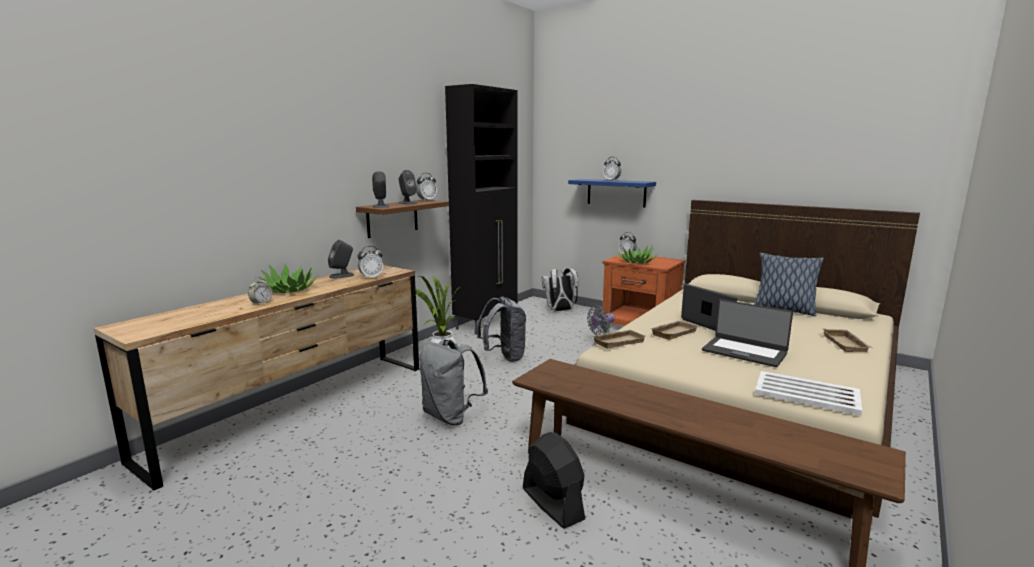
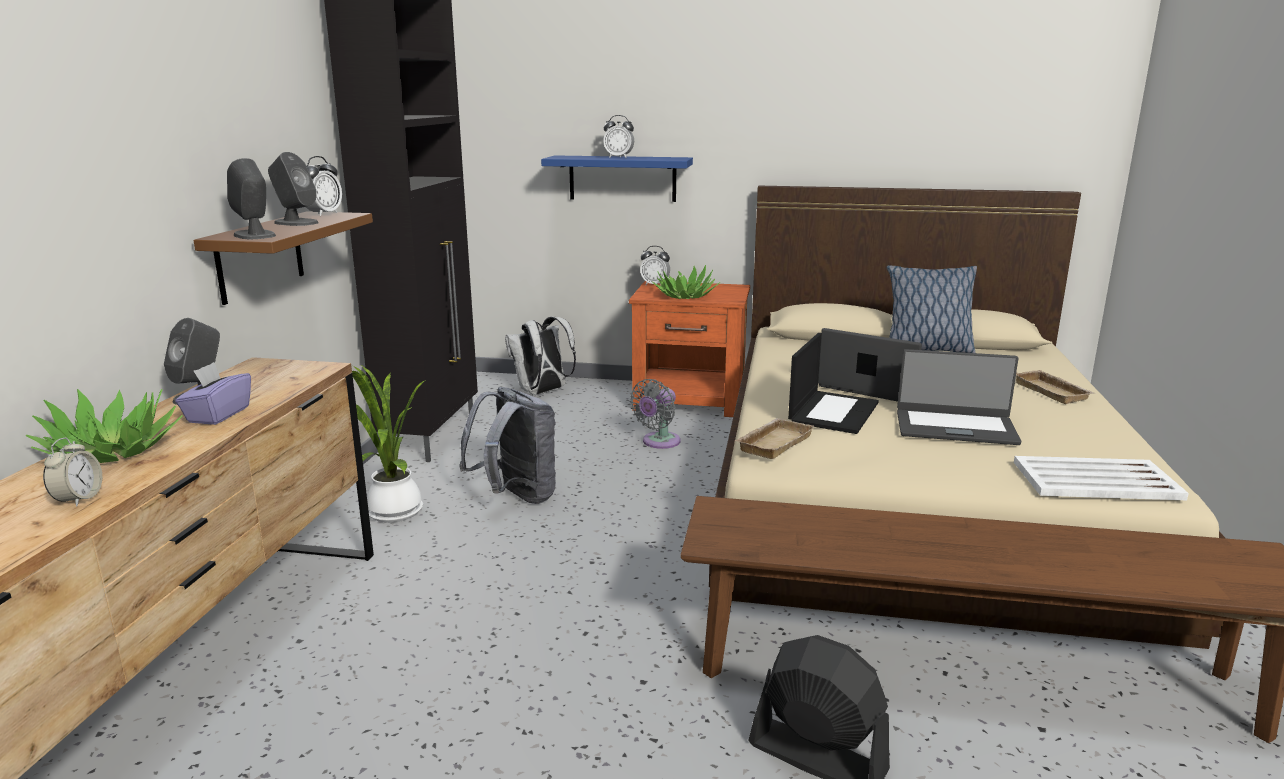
camera: 25 degrees left, 5 degrees up
alarm clock [358,246,383,279] -> none
grey backpack [419,340,488,425] -> none
beige tray [651,321,698,340] -> laptop [788,333,879,434]
none -> purple tissue box [175,362,251,425]

